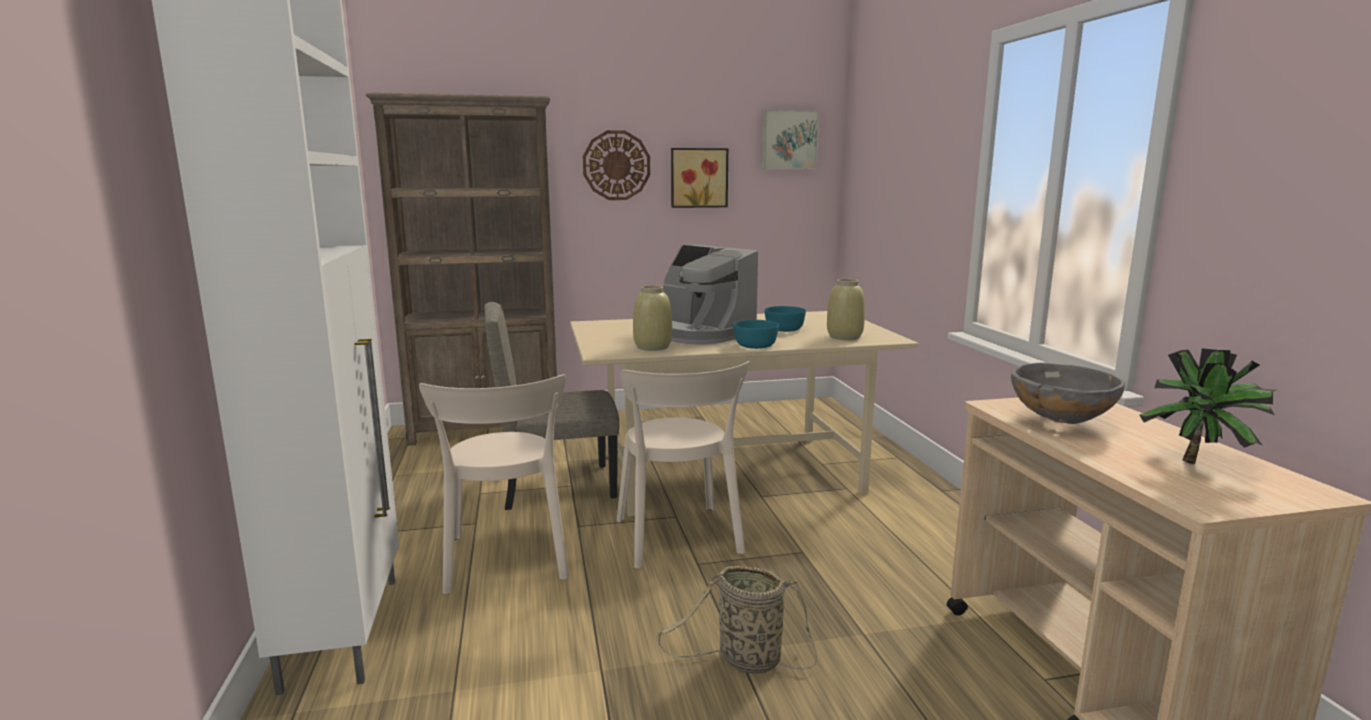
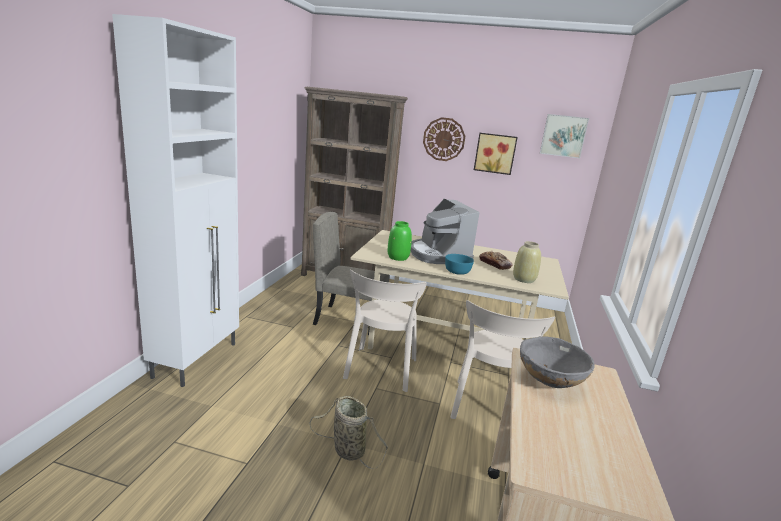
camera: 25 degrees right, 5 degrees up
beige chair [419,374,569,594] -> beige chair moved to [450,300,555,419]
beige vase [633,285,672,351] -> green vase [388,221,412,261]
turquoise bowl [765,306,806,332] -> bread [479,251,513,270]
potted plant [1140,348,1276,464] -> none

